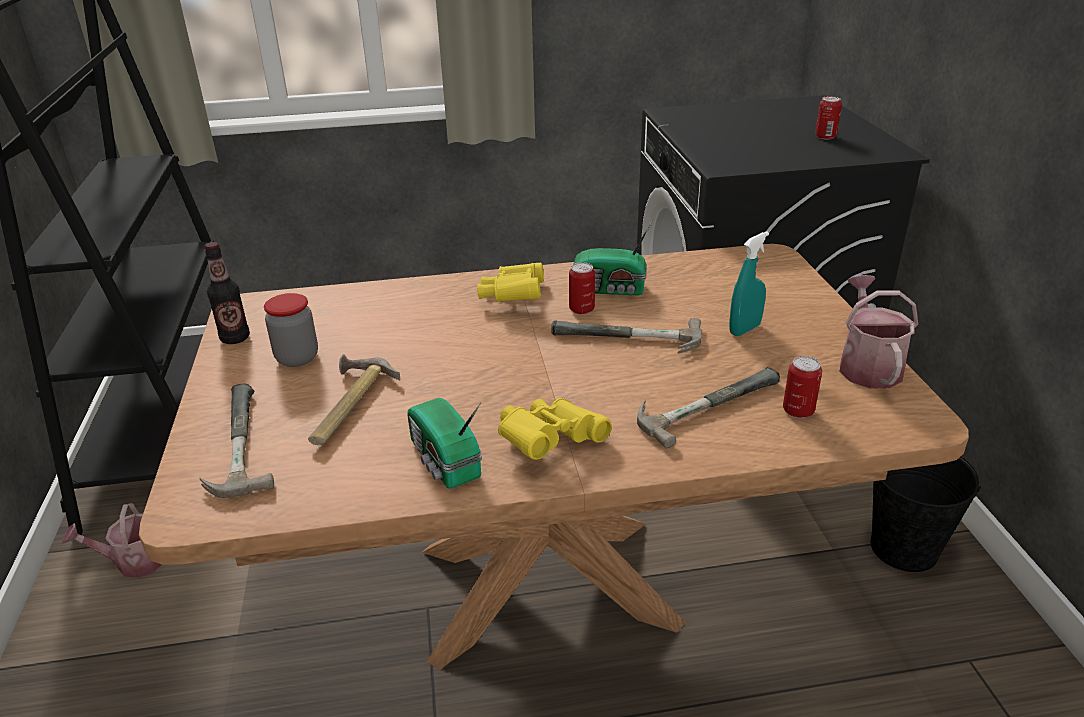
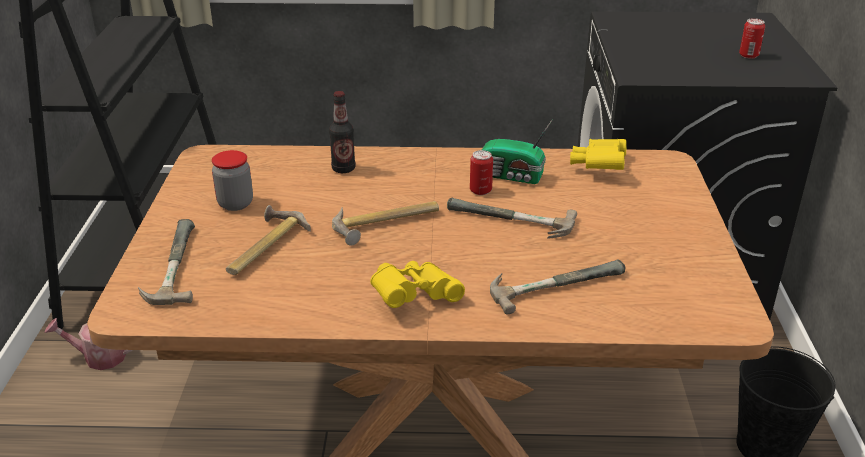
camera: 10 degrees right, 0 degrees up
bottle [204,242,250,344] -> bottle moved to [329,91,355,173]
radio [408,398,482,489] -> none
yellow binoculars [477,263,544,302] -> yellow binoculars moved to [570,139,626,170]
turquoise spray bottle [729,231,769,336] -> none
can [783,356,822,418] -> none
watering can [839,275,918,388] -> none
none -> hammer [332,201,439,246]

